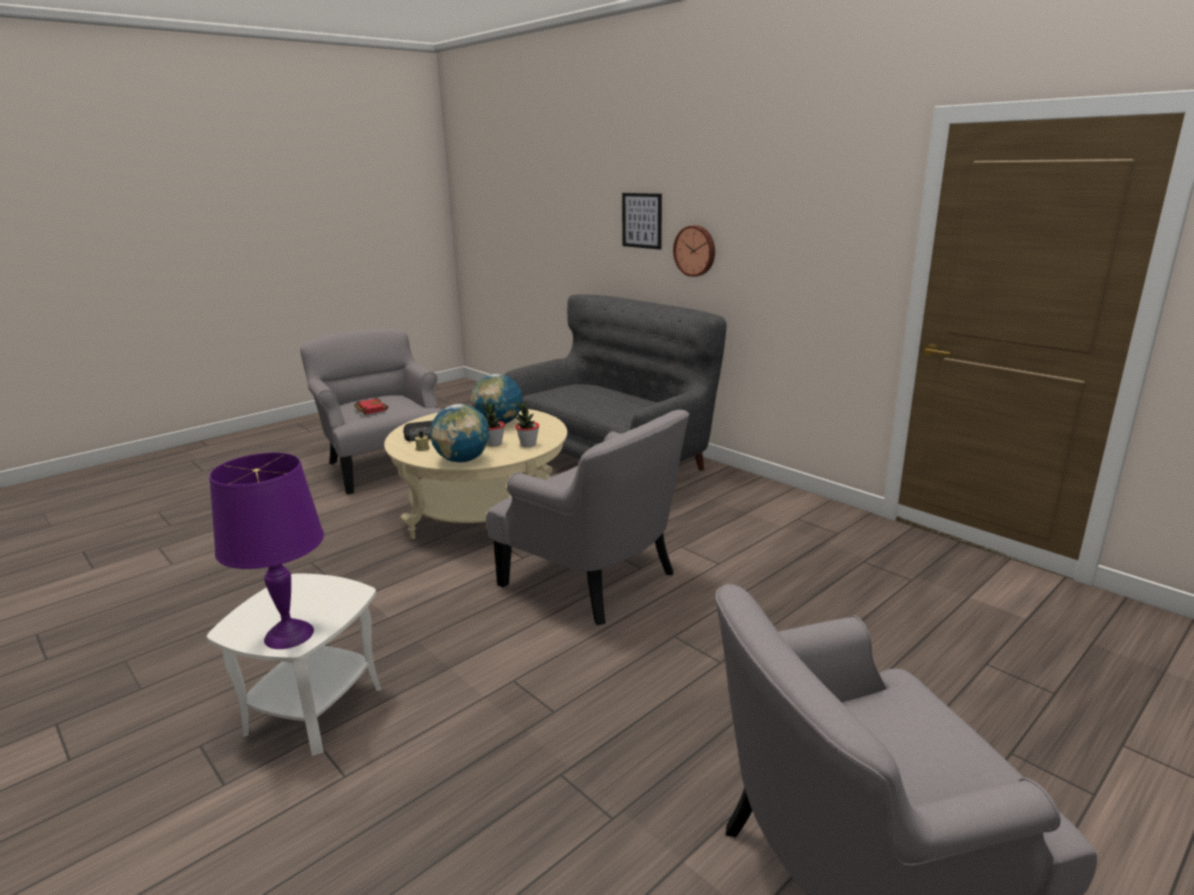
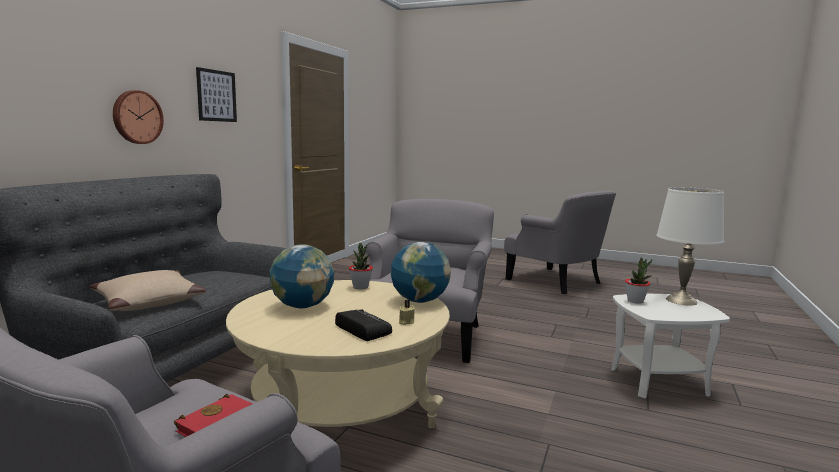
camera: 115 degrees left, 10 degrees down
purple table lamp [209,453,324,649] -> white table lamp [656,187,724,306]
potted plant [481,401,505,447] -> potted plant moved to [625,258,652,304]
picture [622,193,662,250] -> picture moved to [196,67,237,122]
none -> beige pillow [89,270,206,311]

